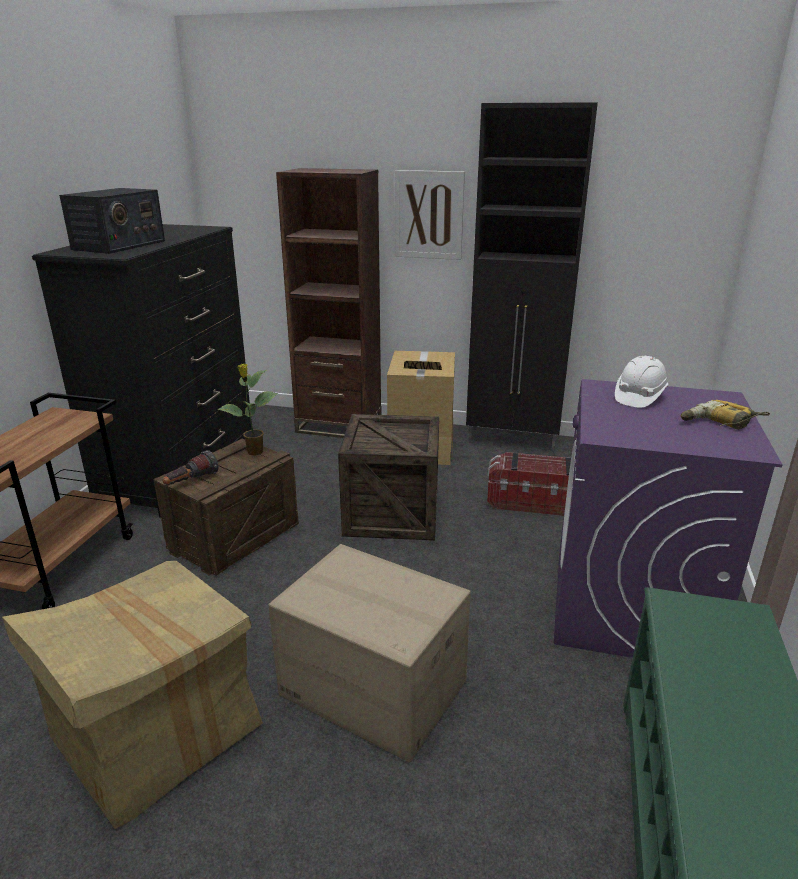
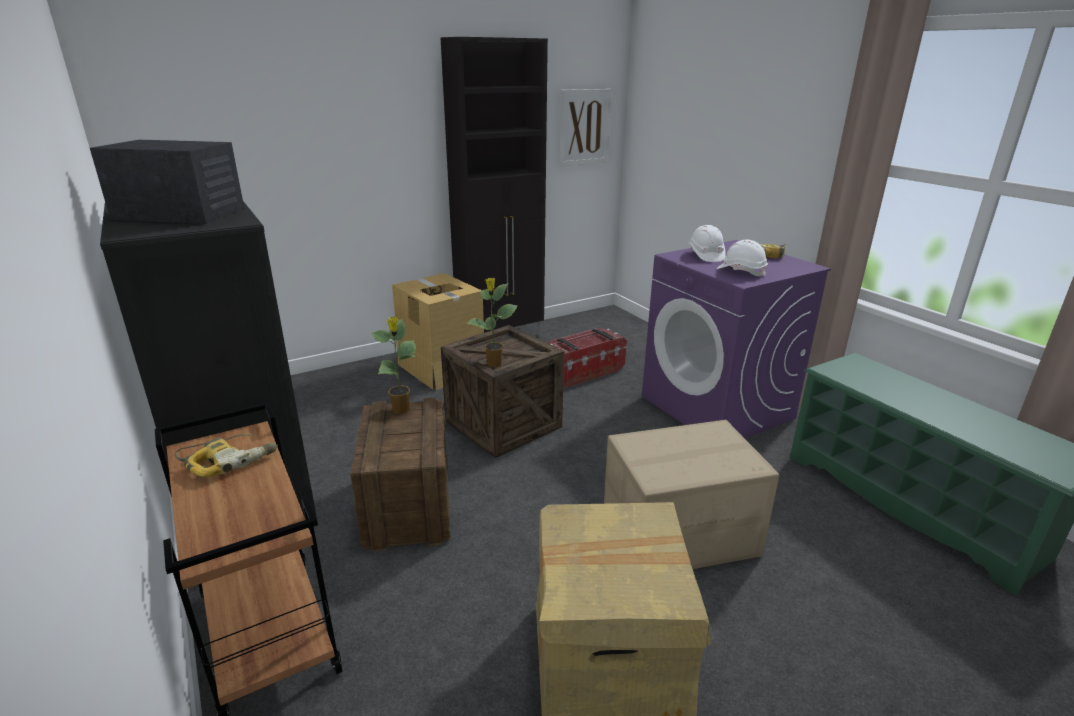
camera: 45 degrees left, 0 degrees up
radio [59,188,165,254] -> radio turned 60 degrees counterclockwise [90,140,244,224]
flashlight [162,450,219,485] -> none
brown bookcase [276,168,382,438] -> none
picture [395,170,465,260] -> picture moved to [559,89,611,167]
none -> power drill [175,434,278,477]
none -> potted plant [466,278,518,367]
none -> white hard hat [717,239,768,276]

